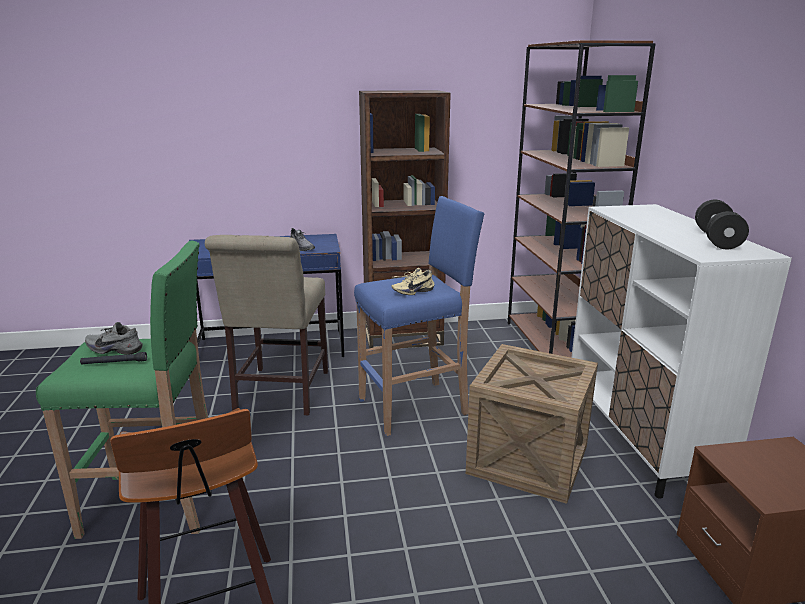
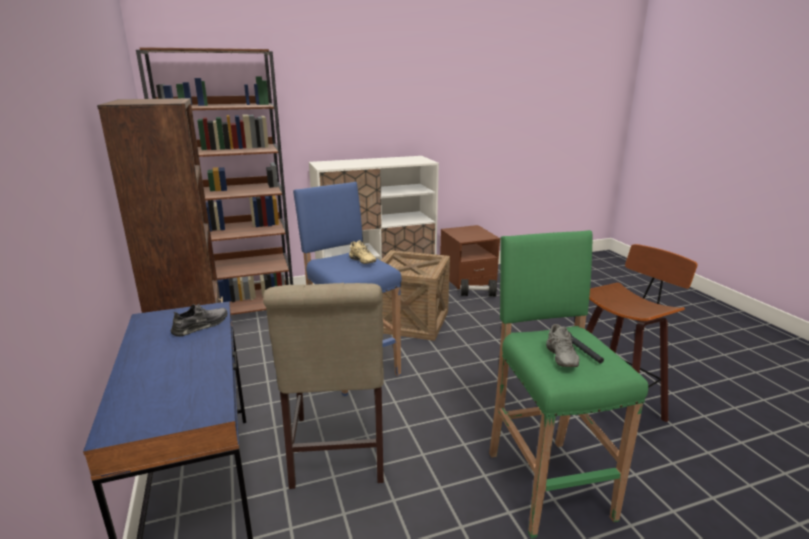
camera: 100 degrees left, 0 degrees up
beige chair [205,235,328,415] -> beige chair turned 90 degrees clockwise [263,283,384,489]
black dumbbell [695,200,749,249] -> black dumbbell moved to [460,279,497,297]

